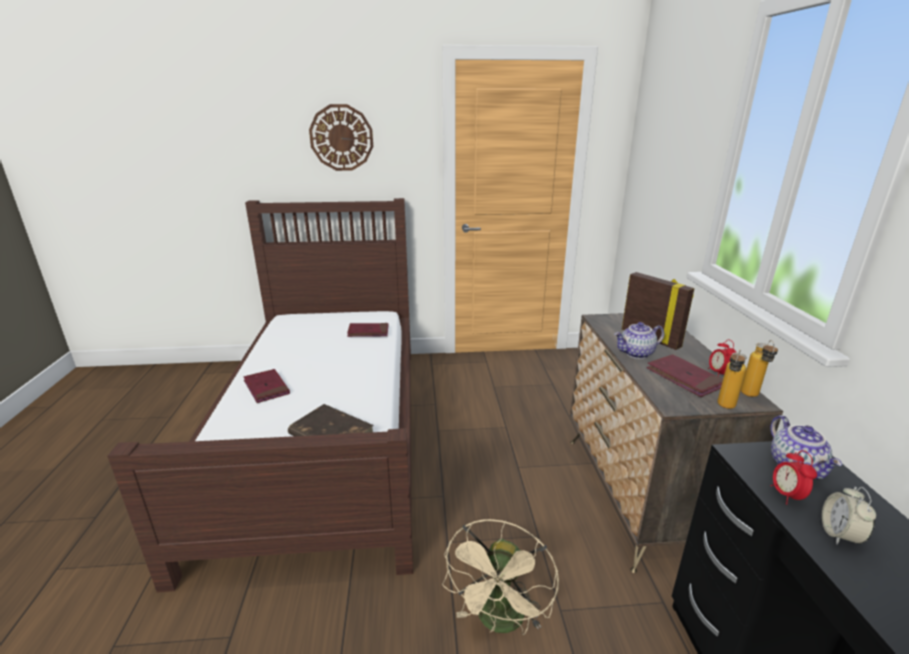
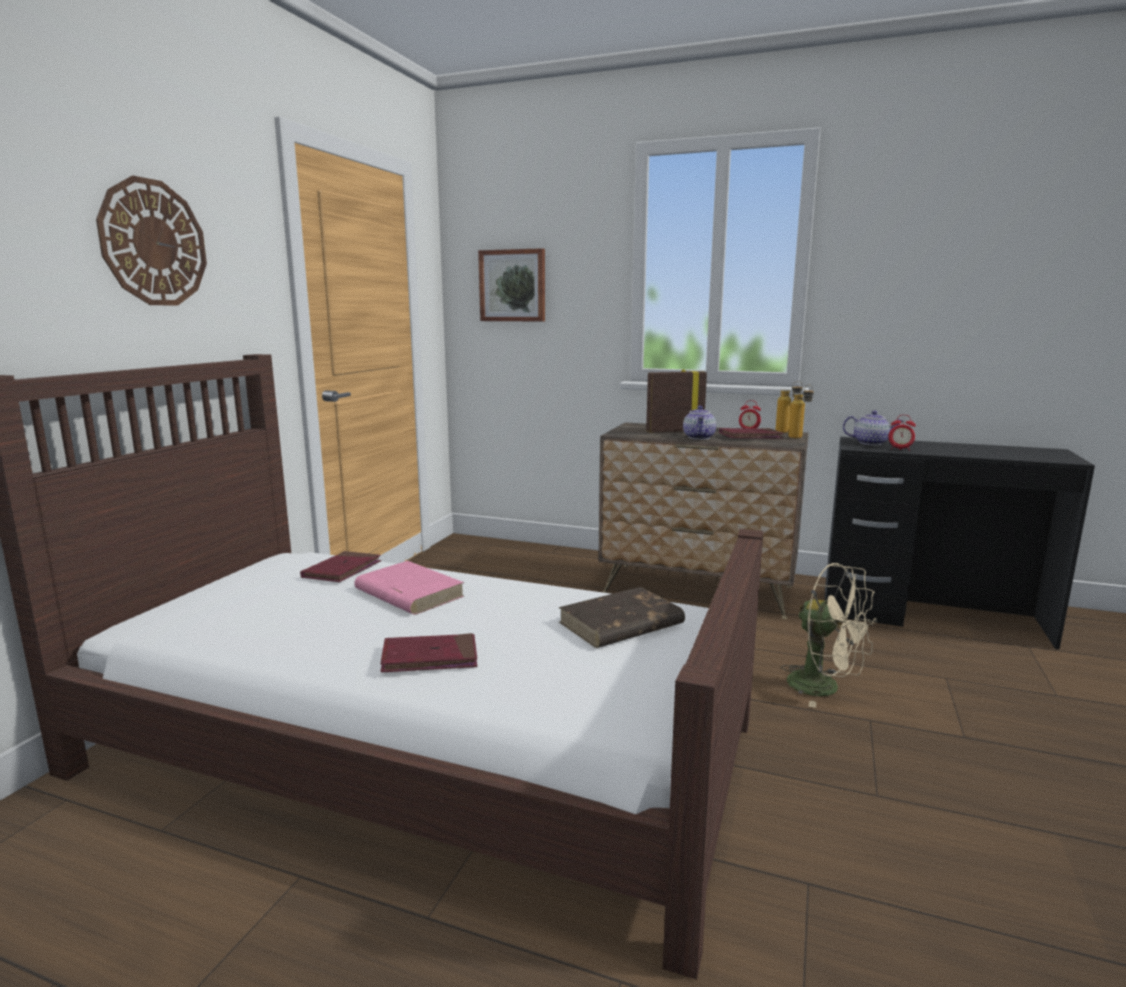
camera: 65 degrees left, 10 degrees down
alarm clock [822,487,876,545] -> none
none -> pink book [354,561,464,615]
none -> picture [478,248,545,322]

